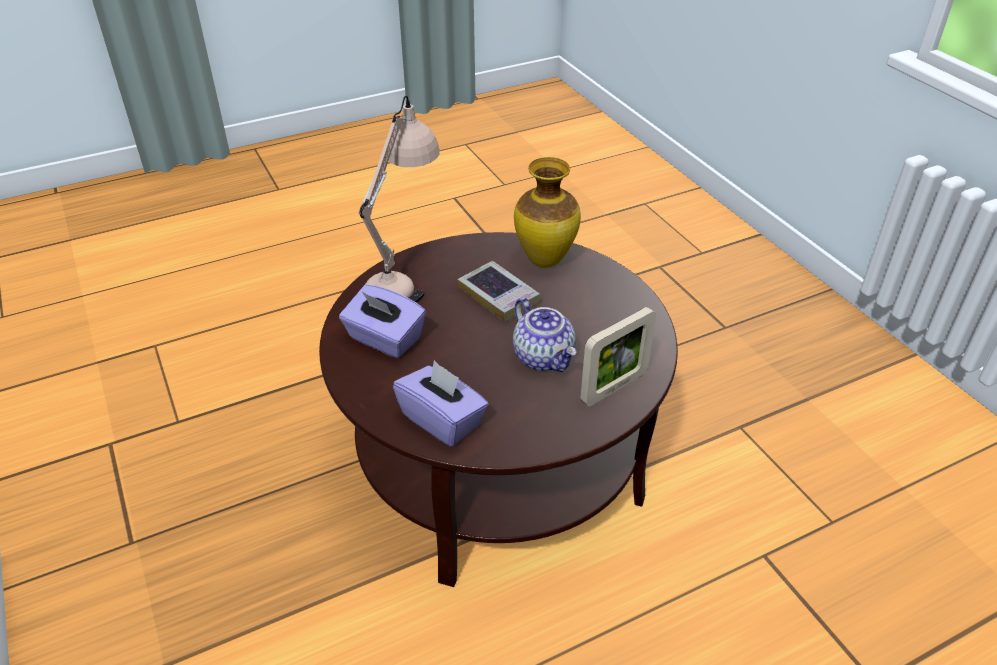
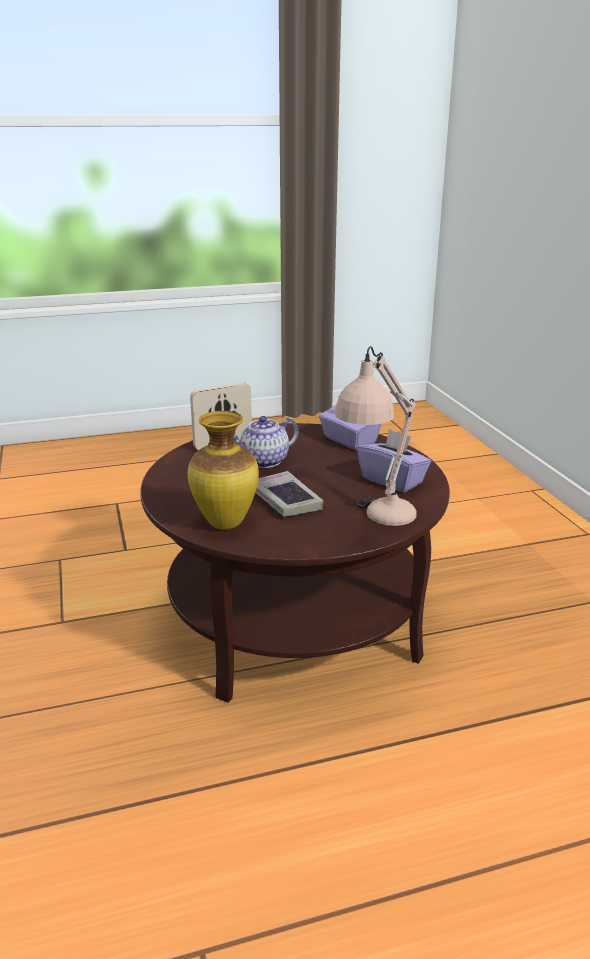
camera: 170 degrees left, 15 degrees down
teapot [513,298,577,372] -> teapot turned 105 degrees counterclockwise [234,416,298,468]

